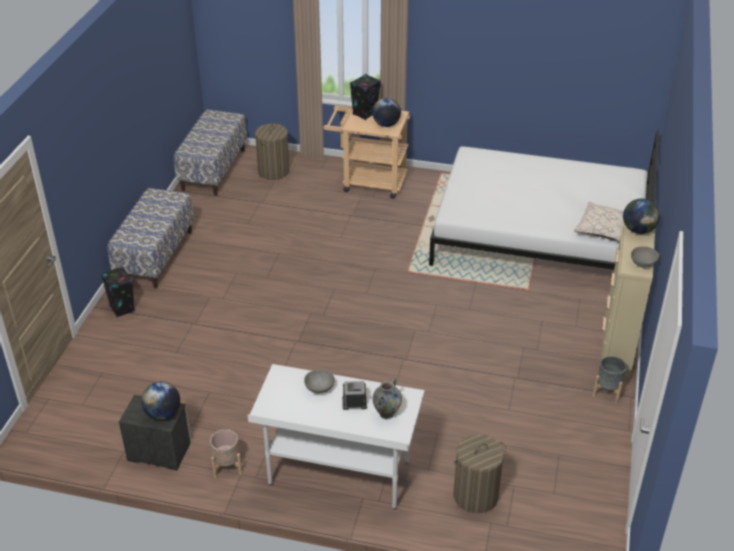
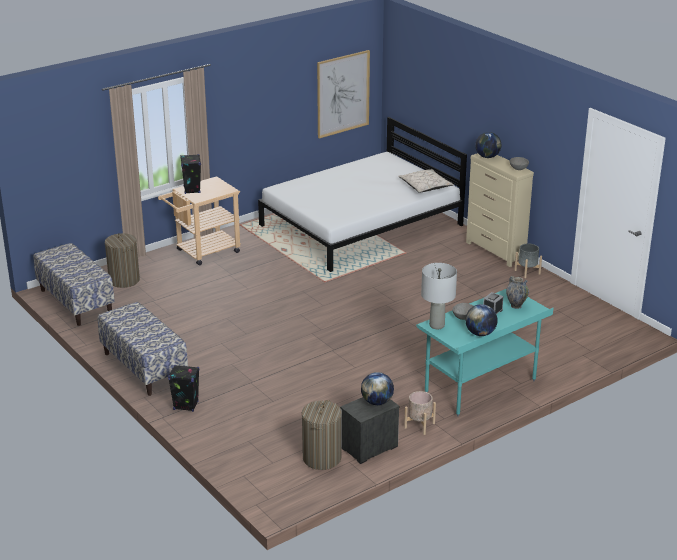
camera: 50 degrees left, 10 degrees down
white desk [248,364,425,510] -> turquoise desk [416,289,553,416]
globe [372,98,401,127] -> globe moved to [465,304,498,336]
laundry basket [453,434,506,513] -> laundry basket moved to [302,400,342,470]
none -> picture [317,50,370,139]
none -> grey table lamp [421,263,457,329]

